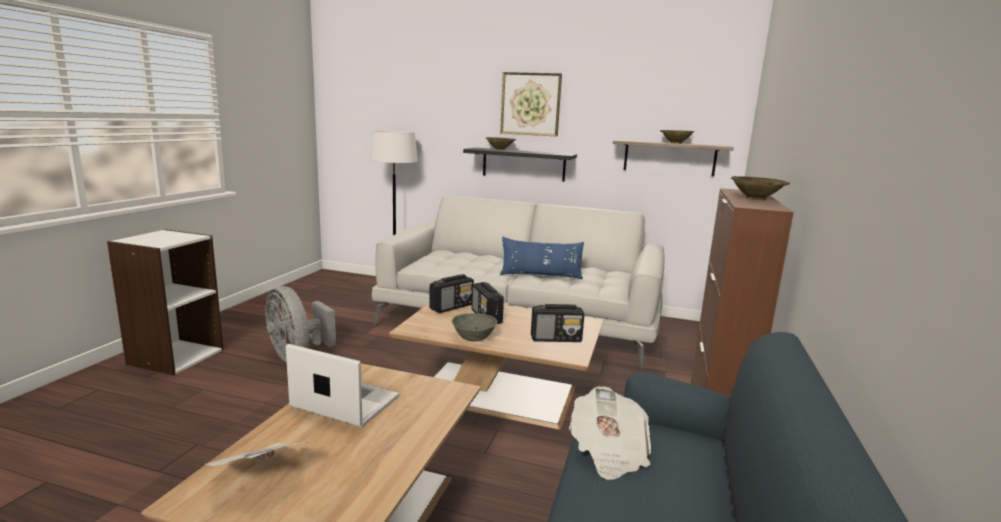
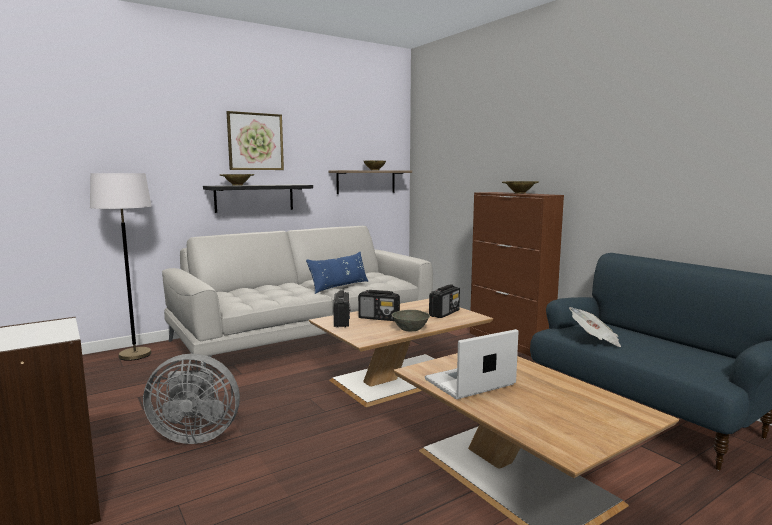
camera: 50 degrees left, 5 degrees down
newspaper [205,442,309,466] -> none

